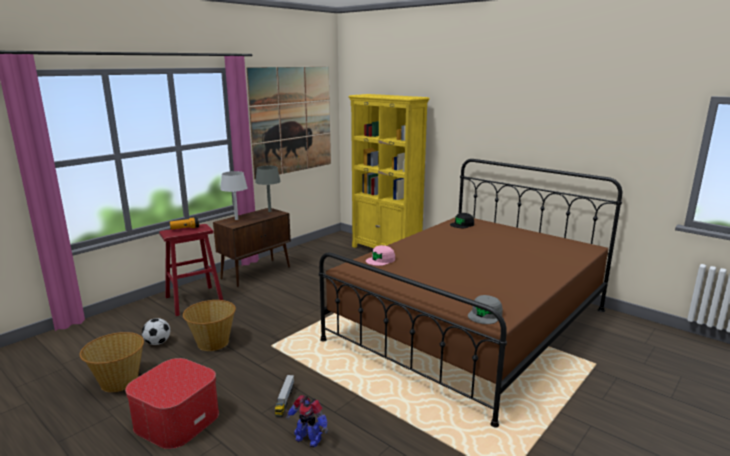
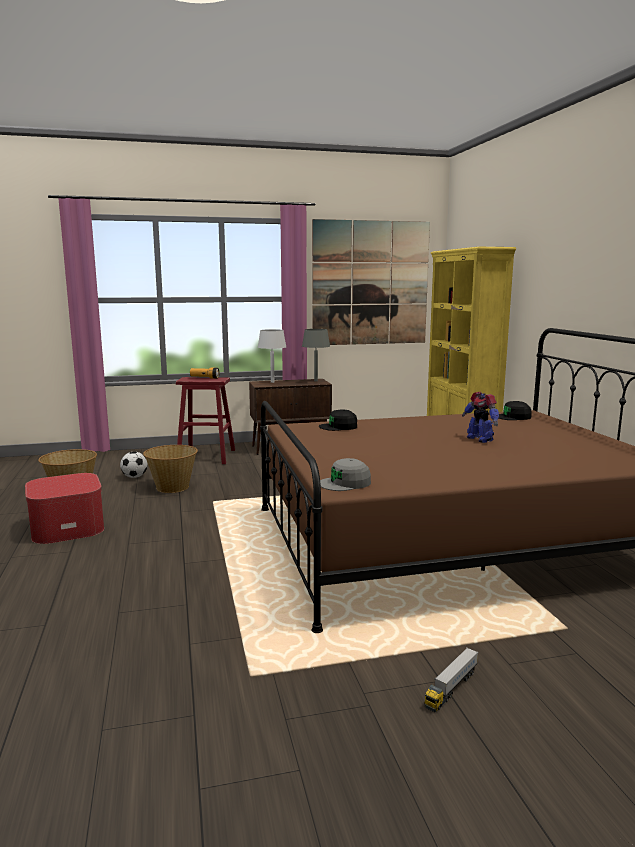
camera: 35 degrees right, 5 degrees down
toy truck [275,375,294,417] -> toy truck moved to [424,647,478,712]
toy robot [286,395,328,447] -> toy robot moved to [462,392,499,443]
pink cap [366,245,395,266] -> black cap [319,409,357,431]

